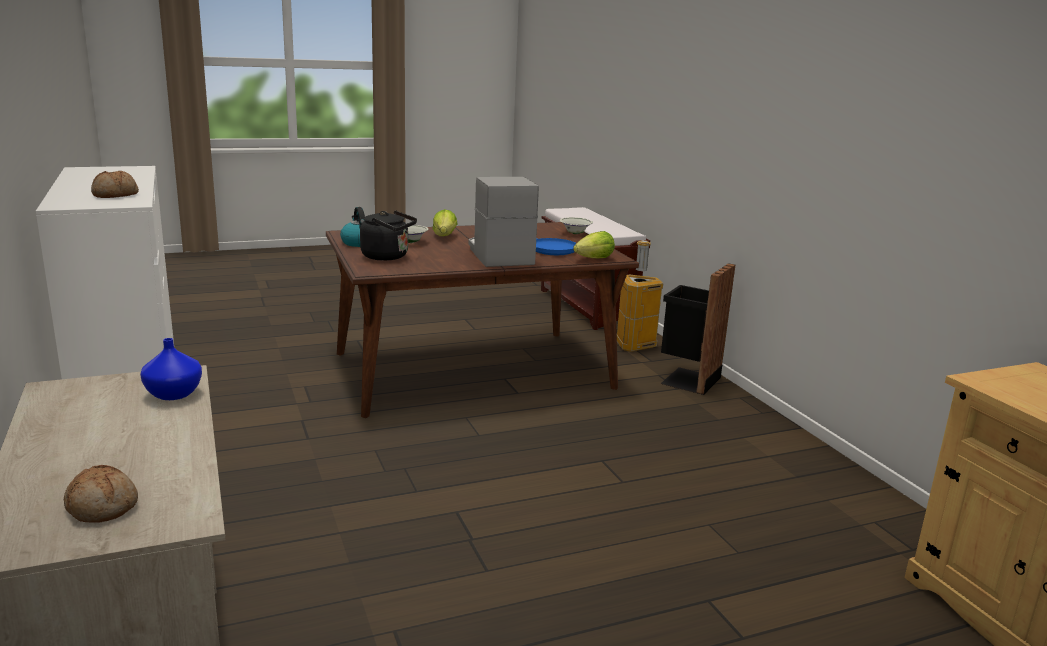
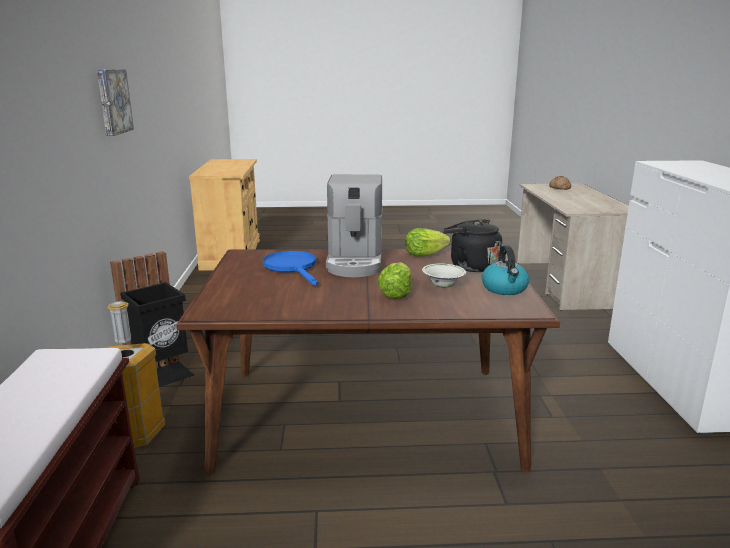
camera: 160 degrees left, 0 degrees up
bread [91,171,139,198] -> none
blue vase [140,338,202,400] -> none
white bowl [560,217,593,234] -> none
lettuce [573,231,615,258] -> lettuce moved to [405,228,450,257]
none -> picture [97,69,134,136]

